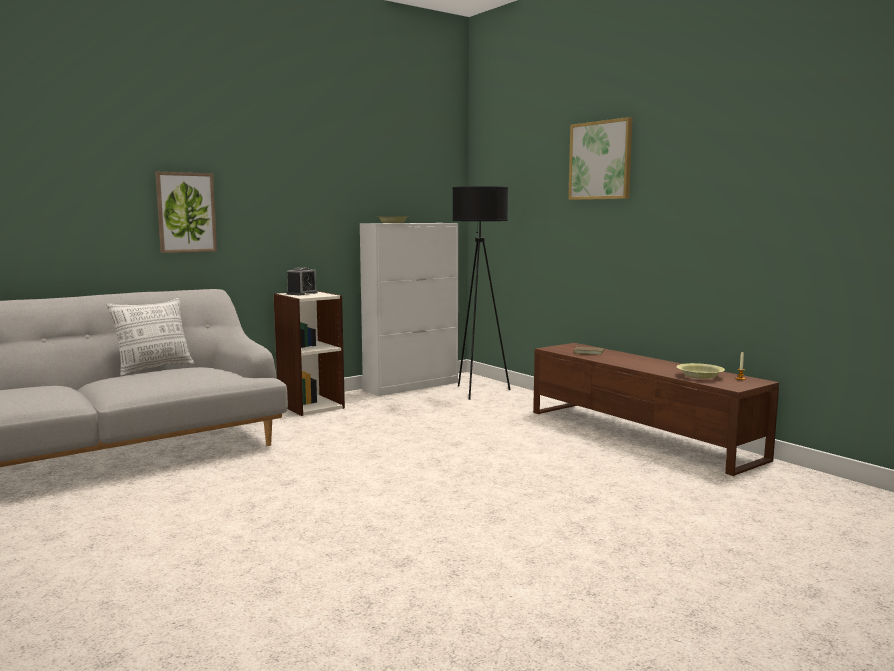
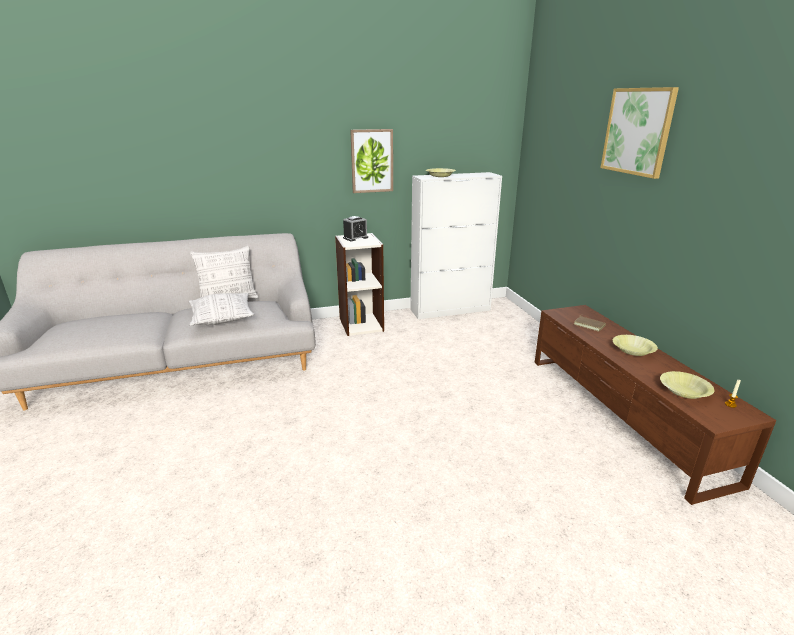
camera: 20 degrees right, 15 degrees up
picture [155,172,217,253] -> picture moved to [350,129,393,193]
black floor lamp [452,186,511,400] -> none
none -> pillow [189,293,254,326]
none -> yellow bowl [613,335,658,356]

